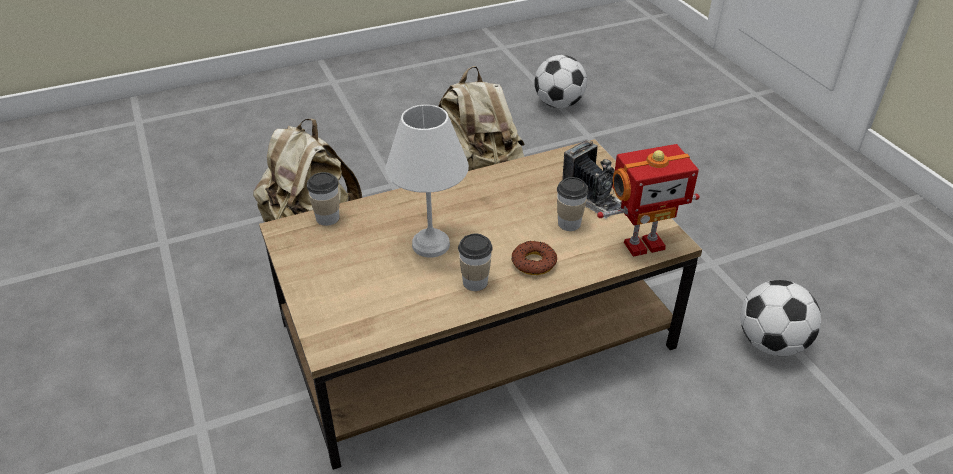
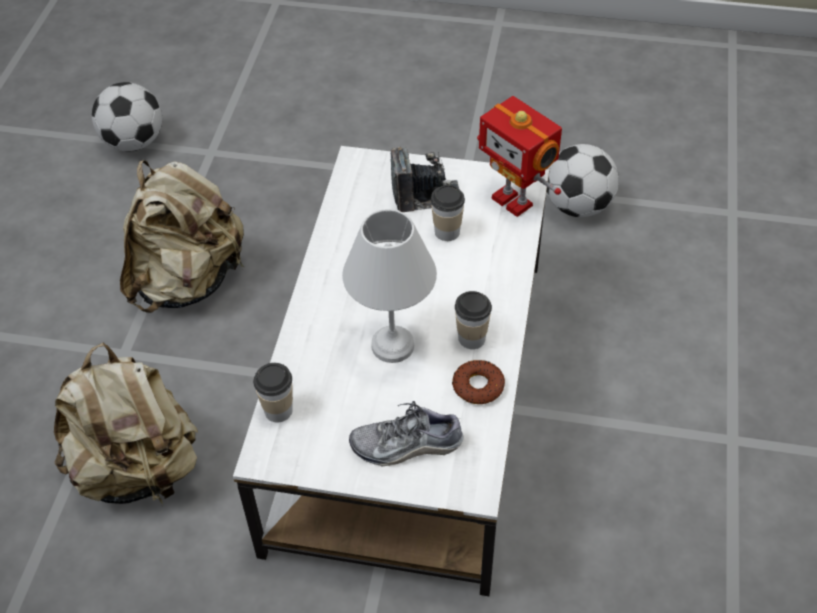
camera: 55 degrees left, 10 degrees up
brown coffee table [259,139,702,470] -> white coffee table [233,146,549,596]
donut [511,241,557,275] -> donut moved to [452,360,505,404]
toy robot [597,144,700,257] -> toy robot turned 120 degrees clockwise [477,96,562,217]
none -> shoe [349,401,464,467]

